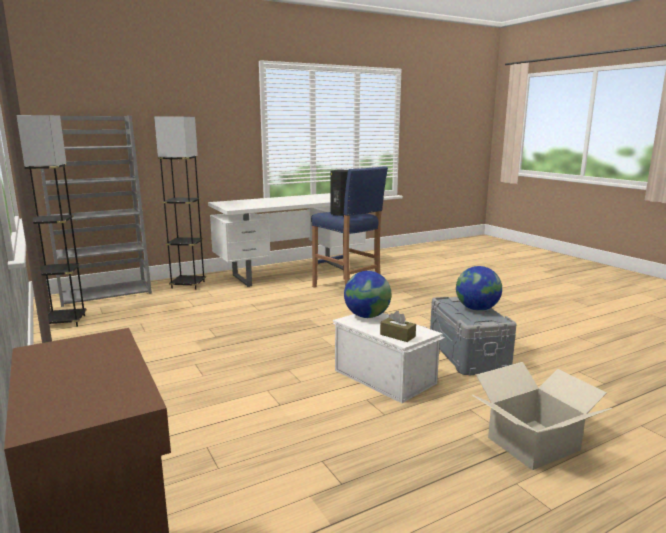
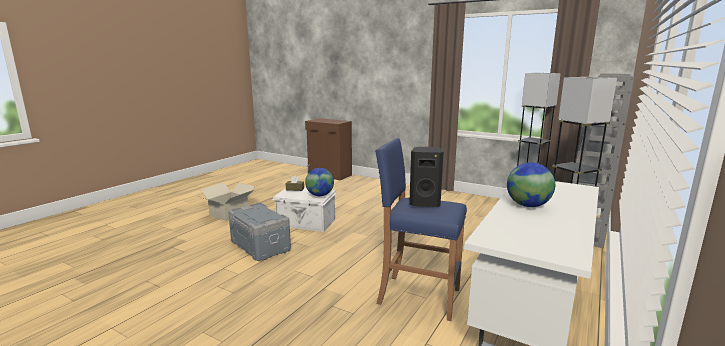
camera: 150 degrees right, 0 degrees up
globe [456,266,502,311] -> globe moved to [507,162,555,207]

